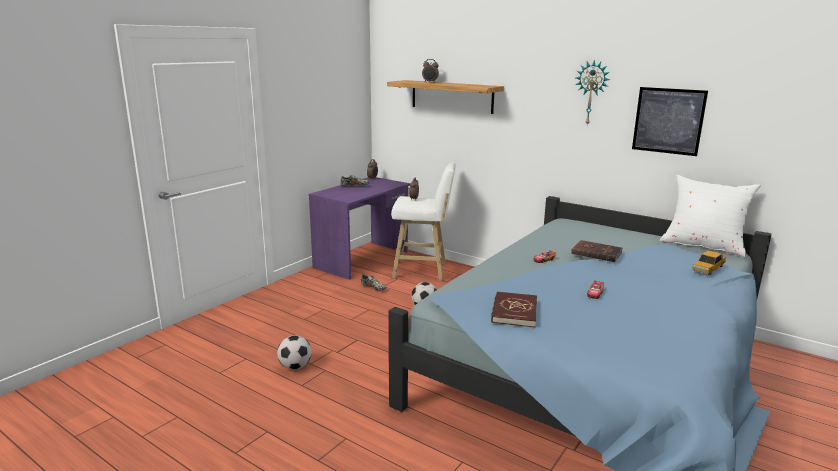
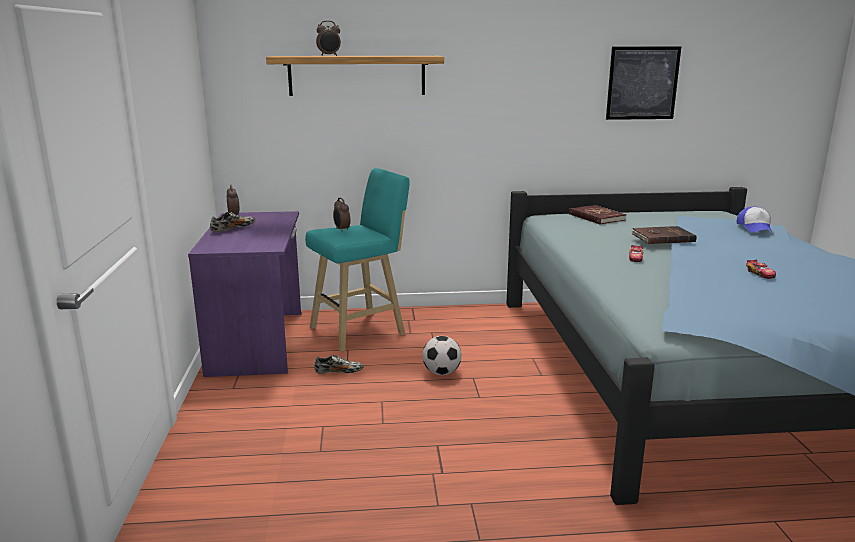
camera: 40 degrees left, 0 degrees up
football [277,335,312,370] -> none
white stool [391,162,456,281] -> turquoise stool [305,168,410,352]
red book [491,291,537,327] -> red book moved to [569,205,627,225]
wall clock [576,60,610,125] -> none
white pillow [660,175,761,257] -> none
toy car [692,251,726,275] -> cap [737,207,772,233]

